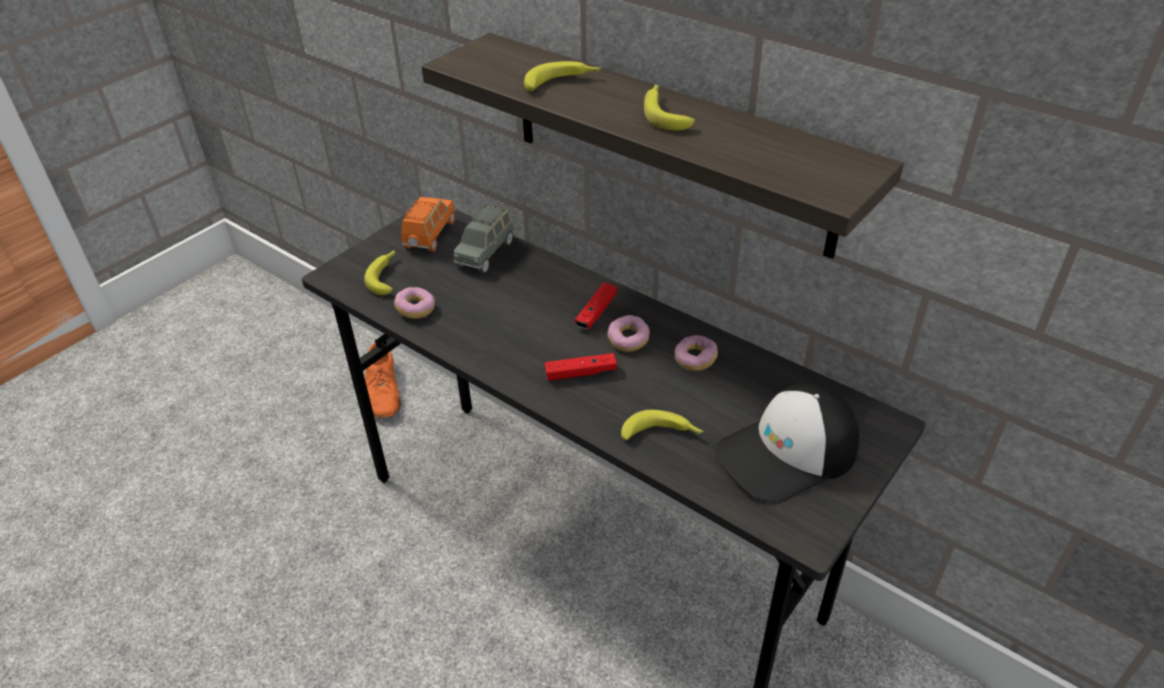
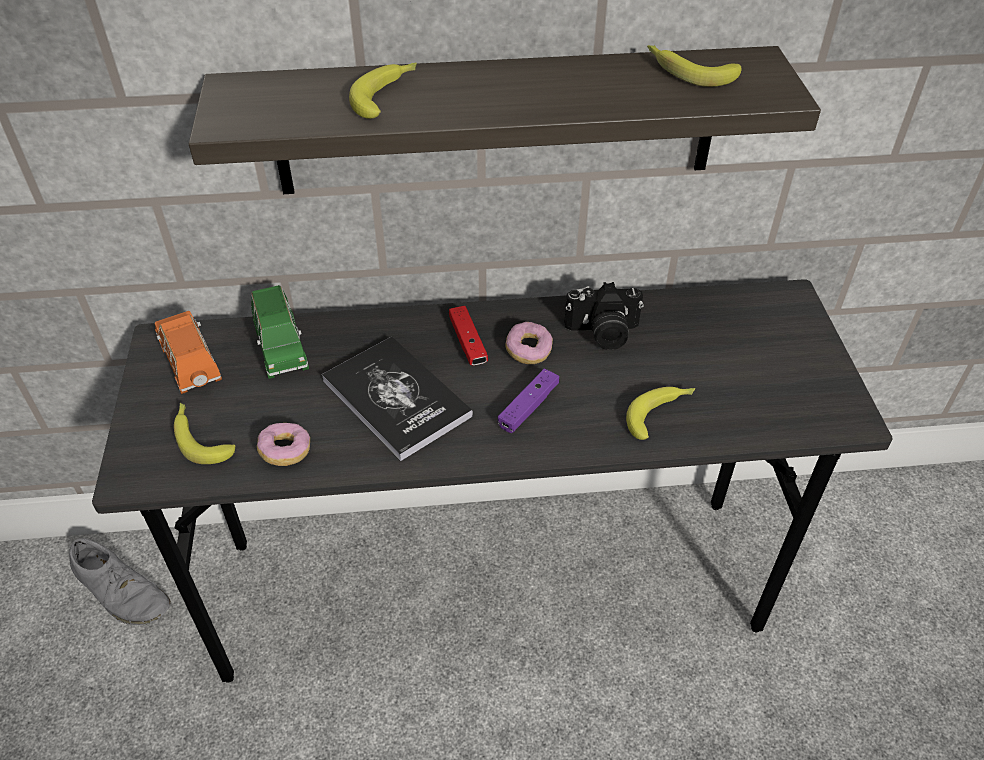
camera: 45 degrees left, 5 degrees up
orange shoe [365,342,401,418] -> grey shoe [69,538,171,625]
grey toy car [453,203,514,273] -> green toy car [251,285,309,379]
red game controller [545,353,617,381] -> purple game controller [498,369,559,433]
banana [644,84,695,131] -> banana moved to [647,45,741,87]
donut [674,335,718,371] -> camera [564,282,644,350]
cap [715,382,859,503] -> none
none -> book [322,336,473,461]

